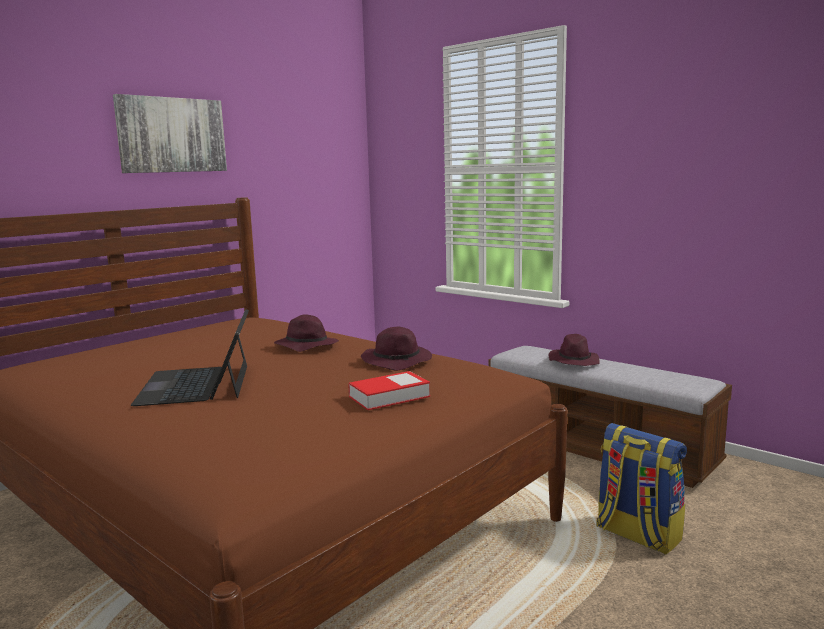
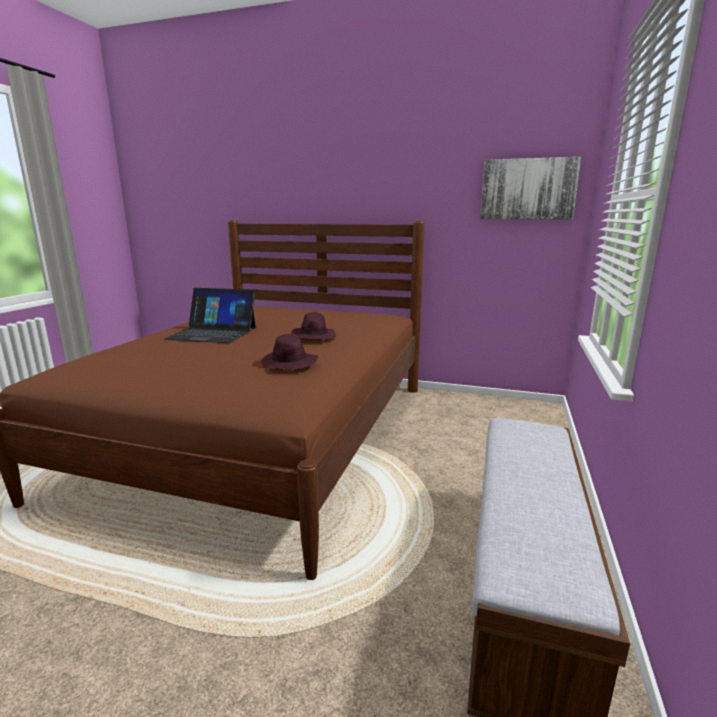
camera: 65 degrees right, 5 degrees up
picture [113,94,227,173] -> picture moved to [480,157,581,220]
laptop [131,309,249,406] -> laptop turned 135 degrees counterclockwise [164,288,256,343]
book [348,371,431,410] -> none
purple hat [548,334,600,366] -> none
backpack [596,423,687,555] -> none

